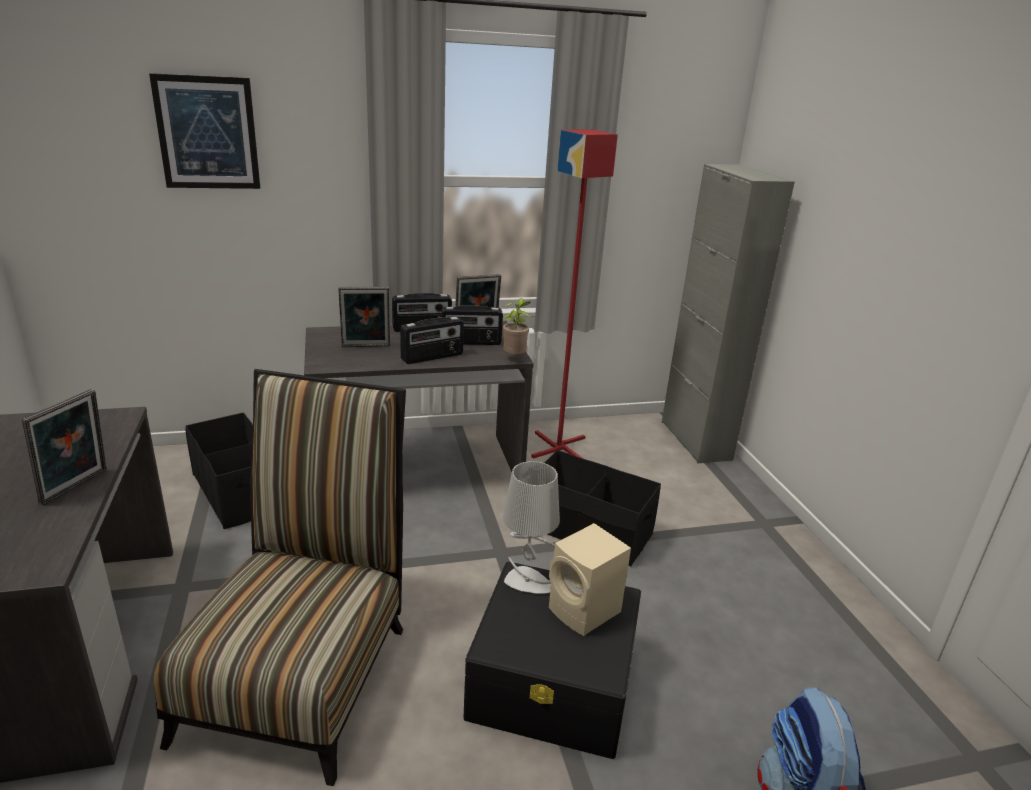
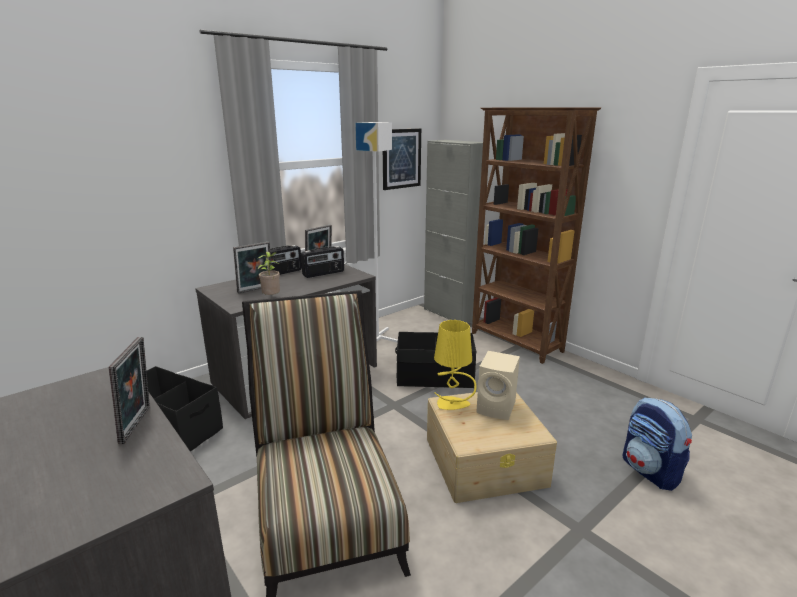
camera: 25 degrees left, 5 degrees down
picture [149,73,260,189] -> picture moved to [383,128,421,190]
radio [400,317,464,364] -> none
black storage box [464,562,641,759] -> beige storage box [427,392,557,503]
potted plant [503,298,531,355] -> potted plant moved to [257,251,280,295]
grey table lamp [503,461,560,594] -> yellow table lamp [434,320,476,410]
red floor lamp [531,129,618,459] -> white floor lamp [355,122,398,343]
none -> brown bookcase [472,107,601,364]

